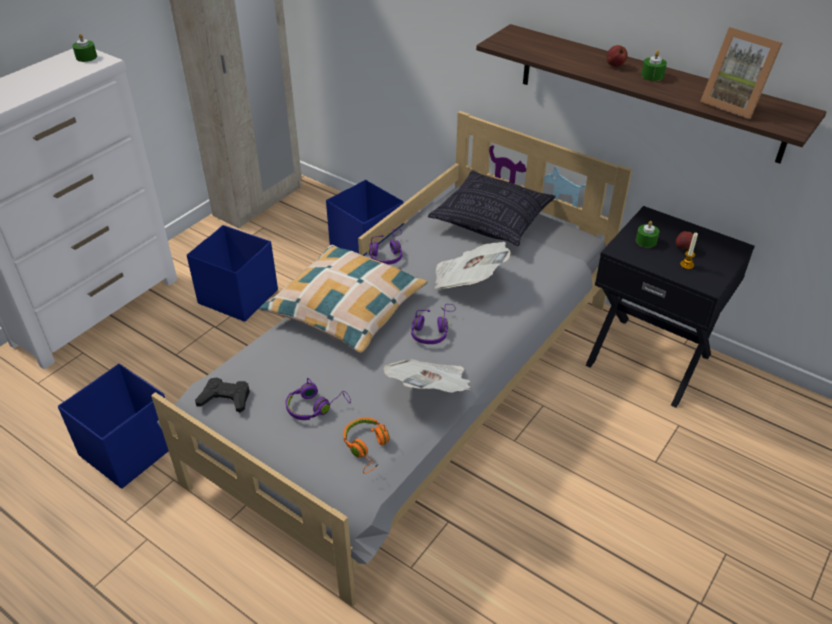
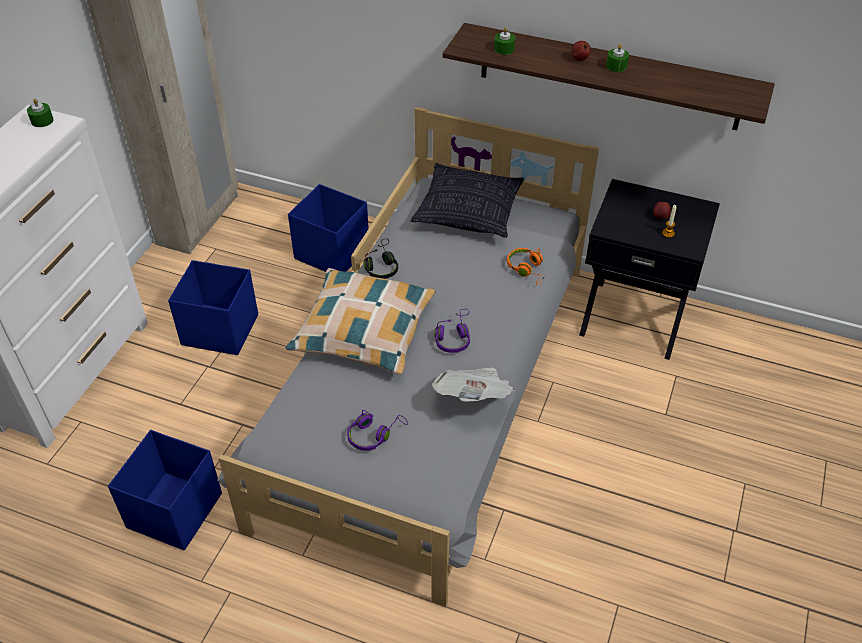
camera: 15 degrees left, 5 degrees up
black game controller [195,377,250,413] -> none
orange headphones [343,417,390,474] -> orange headphones moved to [507,248,544,285]
purple headphones [369,228,402,265] -> black headphones [363,239,398,279]
newspaper [434,242,511,289] -> none
green candle [636,221,659,248] -> green candle moved to [494,27,515,55]
picture frame [700,27,782,119] -> none

